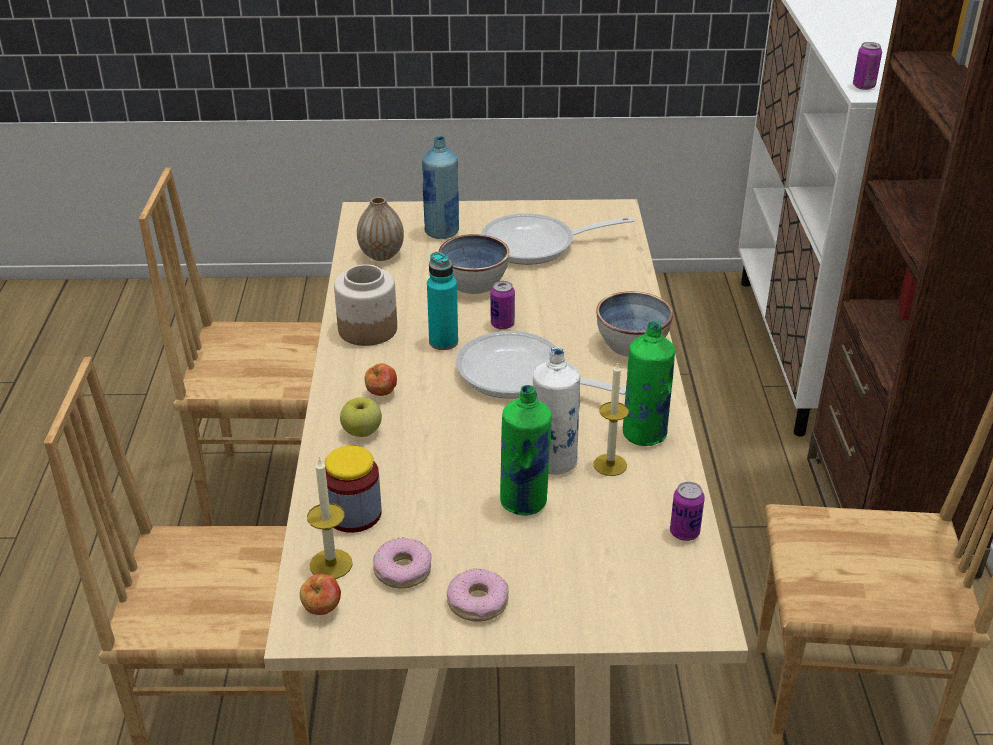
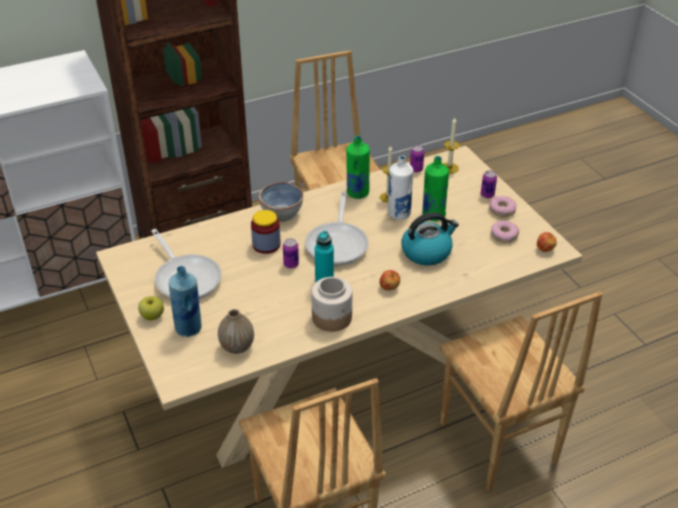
camera: 115 degrees left, 5 degrees up
candle [307,457,353,579] -> candle moved to [444,117,460,174]
jar [325,445,382,533] -> jar moved to [251,210,281,254]
apple [340,397,382,437] -> apple moved to [138,296,164,320]
bowl [439,234,509,294] -> none
can [853,42,882,90] -> can moved to [481,170,497,198]
none -> kettle [401,212,459,265]

